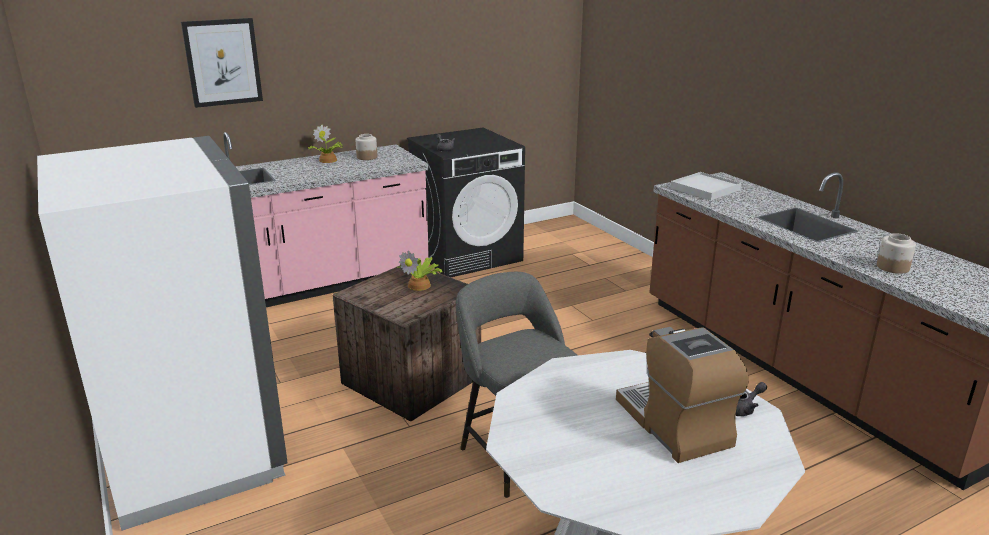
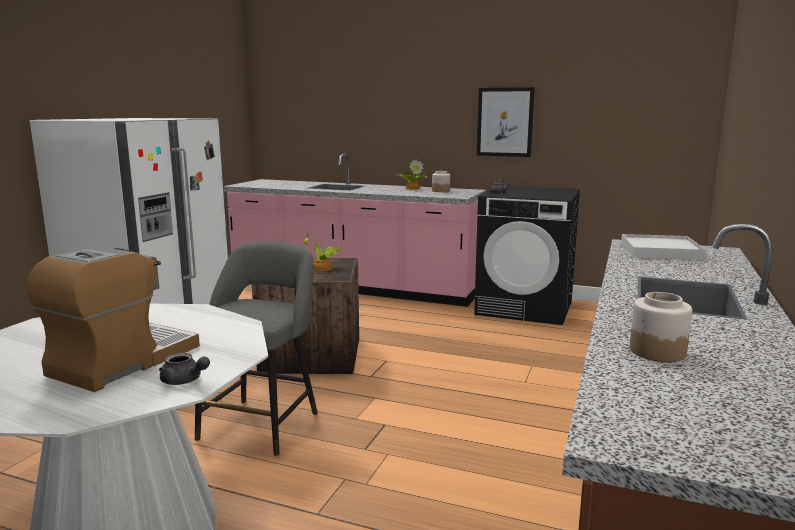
camera: 50 degrees right, 10 degrees down
picture [181,18,263,108] -> picture moved to [477,87,535,157]

